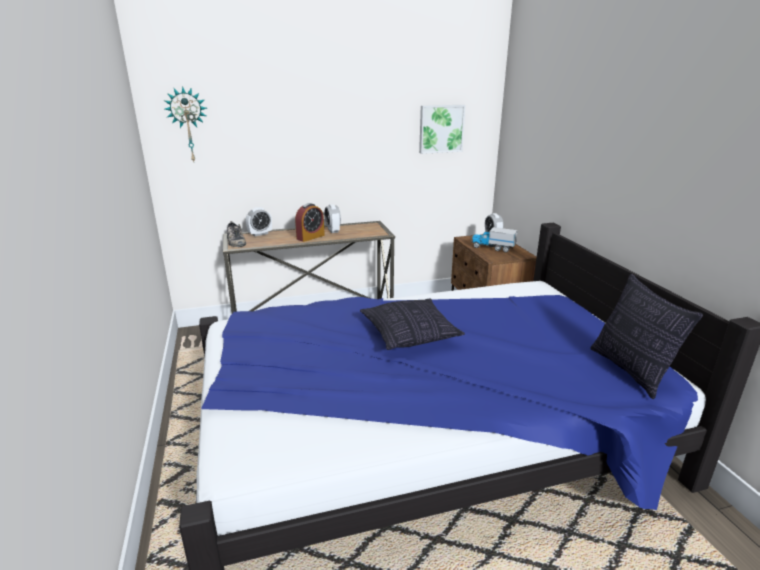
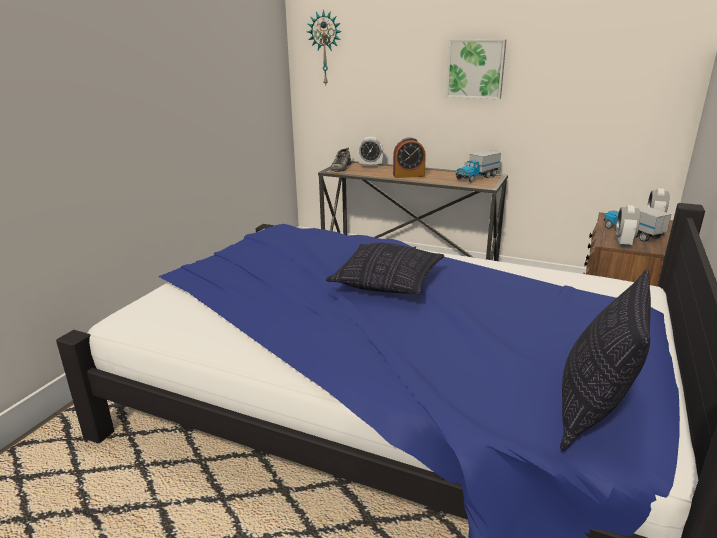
camera: 40 degrees right, 0 degrees up
alarm clock [324,204,341,233] -> alarm clock moved to [616,205,640,247]
picture [419,105,466,154] -> picture moved to [446,39,507,99]
none -> toy truck [456,150,501,182]

